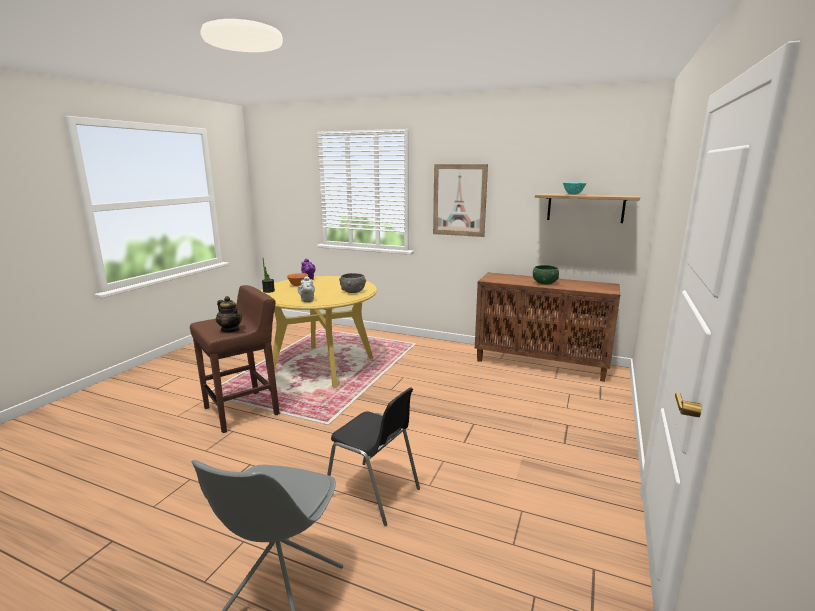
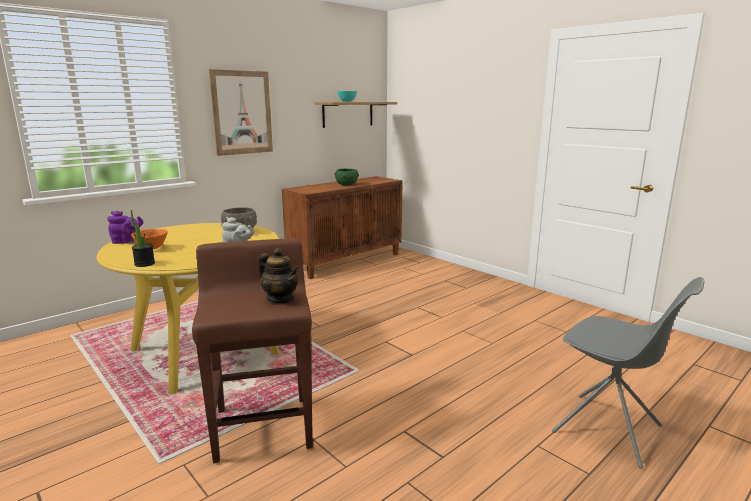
camera: 65 degrees left, 0 degrees up
teapot [216,296,242,332] -> teapot turned 60 degrees clockwise [258,248,300,303]
black chair [327,387,420,526] -> none

